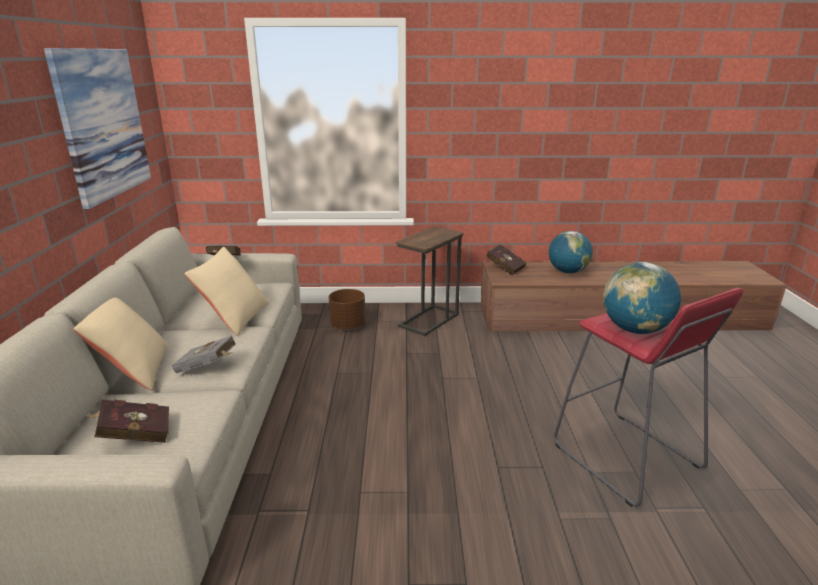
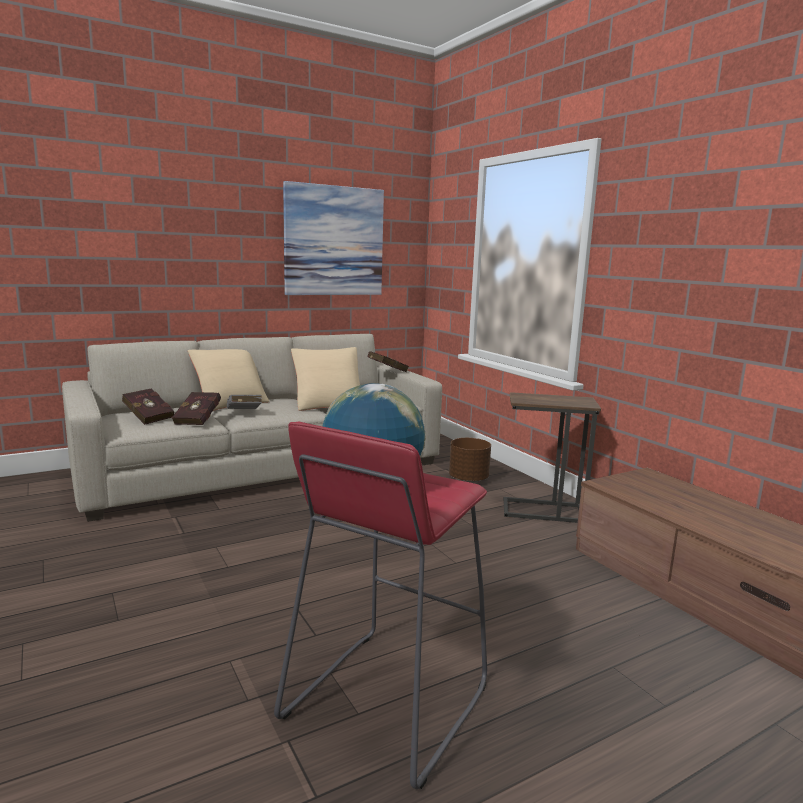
camera: 60 degrees right, 10 degrees down
red book [486,245,526,275] -> red book moved to [172,392,221,425]
globe [549,231,593,273] -> none

